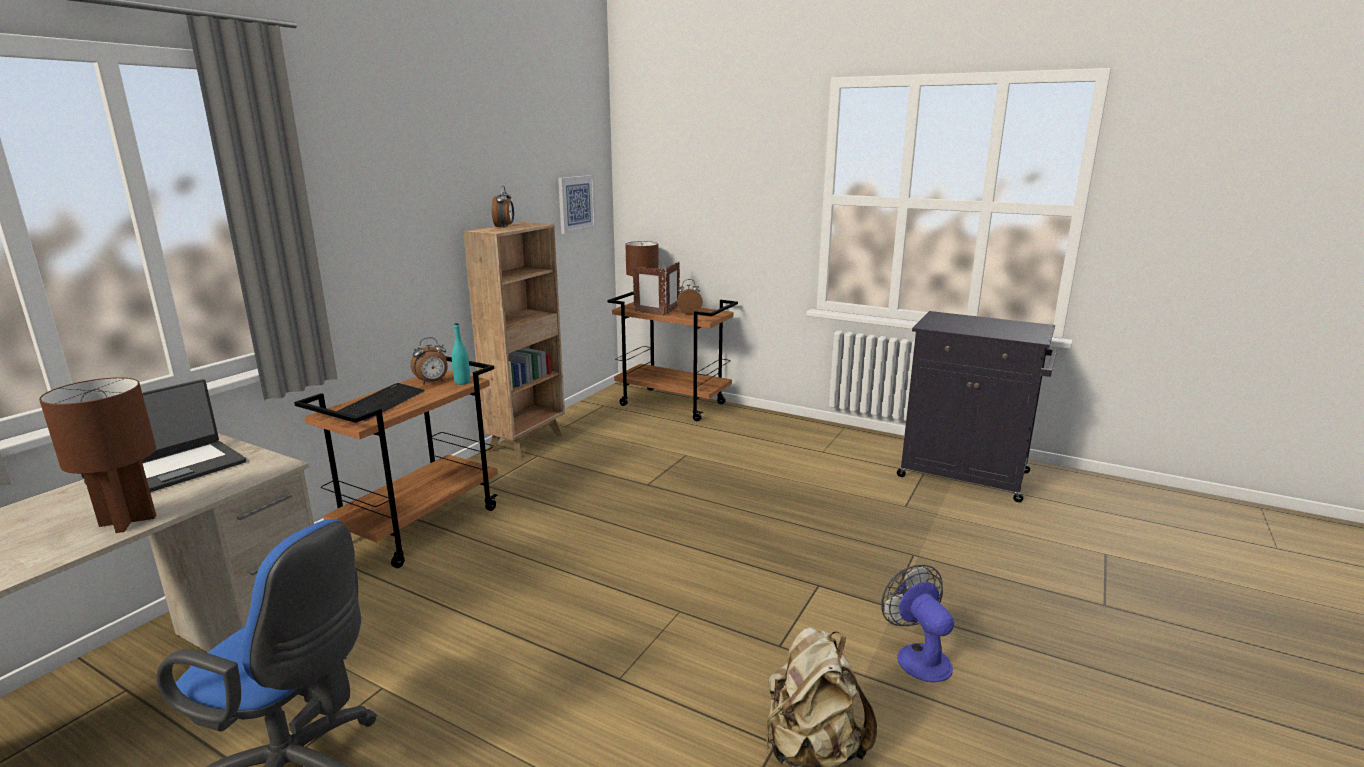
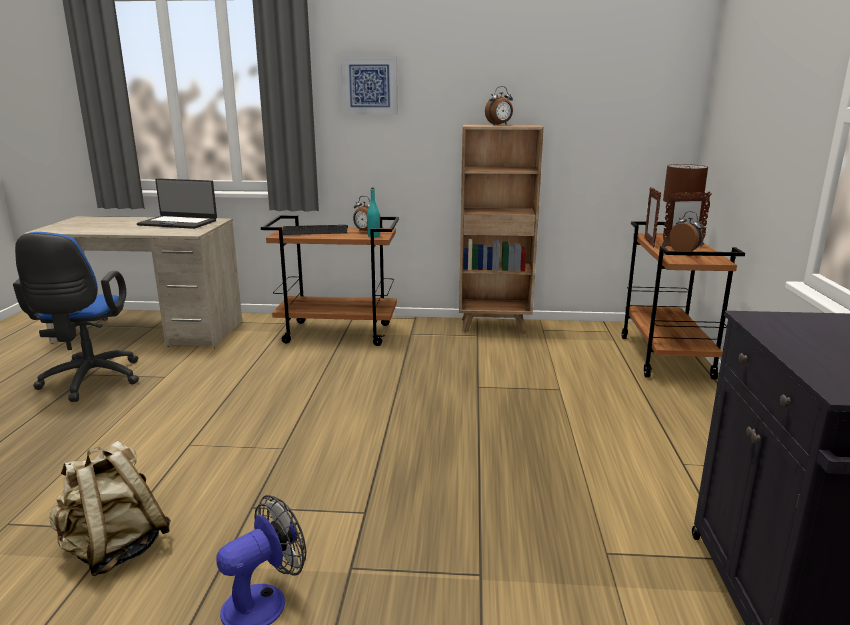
camera: 65 degrees right, 0 degrees up
brown table lamp [39,377,156,533] -> none
picture [558,175,596,234] -> picture moved to [341,56,398,115]

